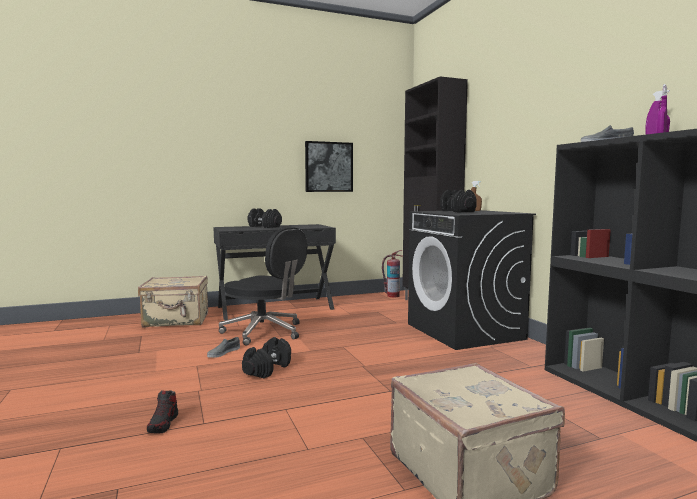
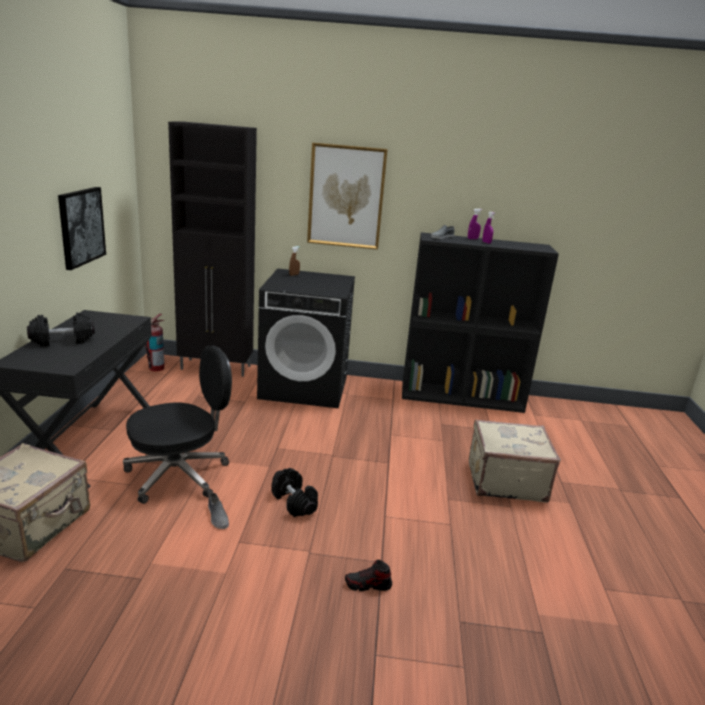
camera: 65 degrees left, 15 degrees up
shoe [147,390,178,433] -> shoe turned 150 degrees clockwise [345,559,392,591]
black dumbbell [440,190,477,212] -> none
none -> picture [307,143,388,250]

